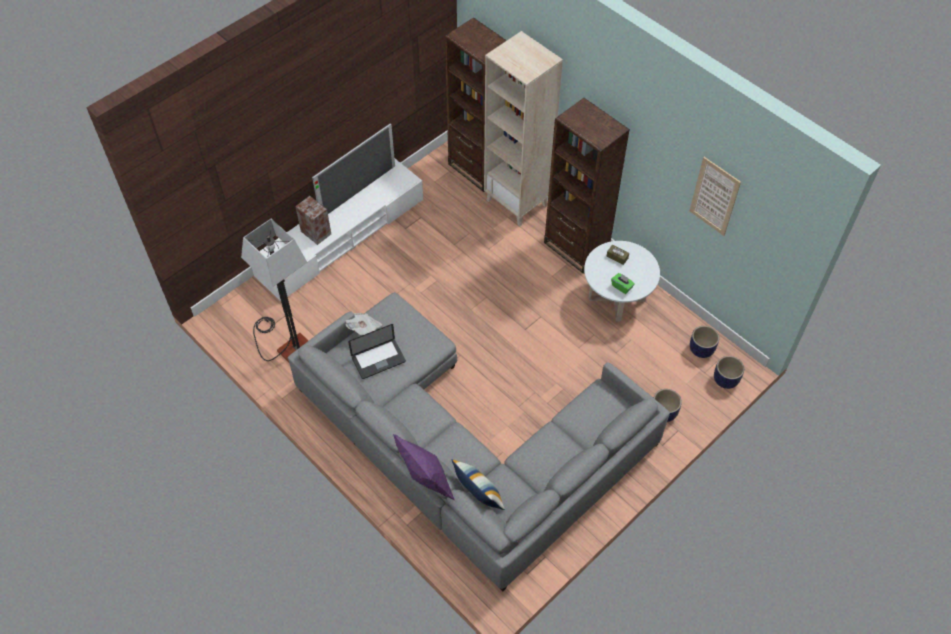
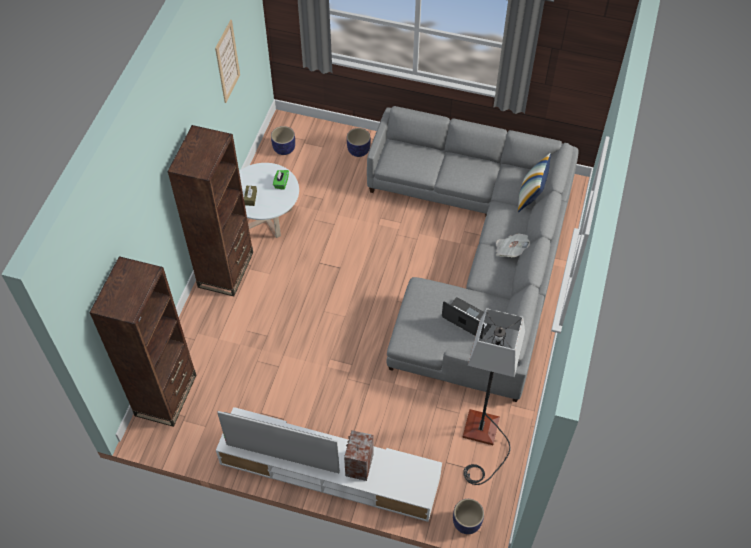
camera: 120 degrees left, 0 degrees up
newspaper [345,313,382,335] -> newspaper moved to [496,233,530,257]
purple pillow [393,434,455,501] -> none
beige bookcase [484,31,563,226] -> none
planter [714,356,744,389] -> planter moved to [453,499,484,534]

